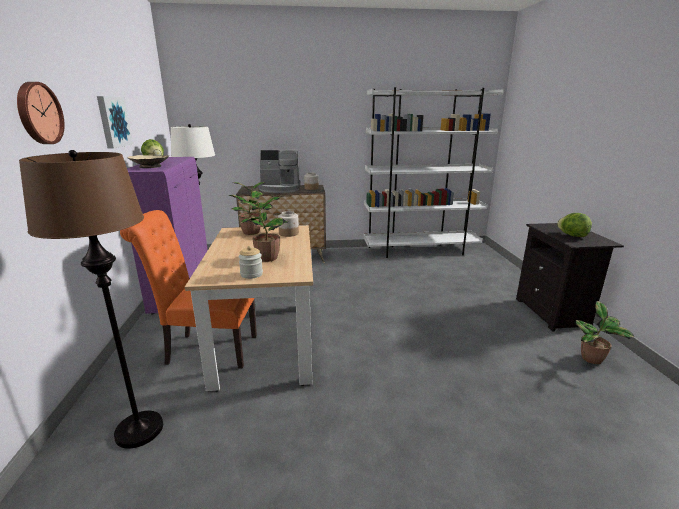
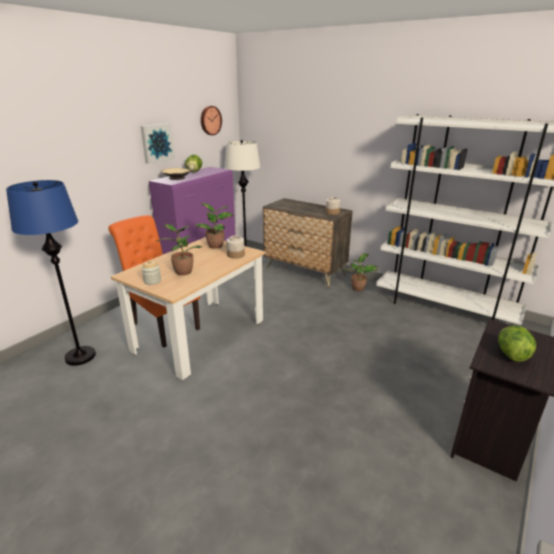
camera: 40 degrees right, 5 degrees up
wall clock [17,82,65,144] -> wall clock moved to [201,106,222,135]
brown floor lamp [19,150,163,449] -> blue floor lamp [6,180,96,366]
coffee machine [258,150,301,193] -> none
potted plant [574,301,634,364] -> potted plant moved to [342,253,379,291]

